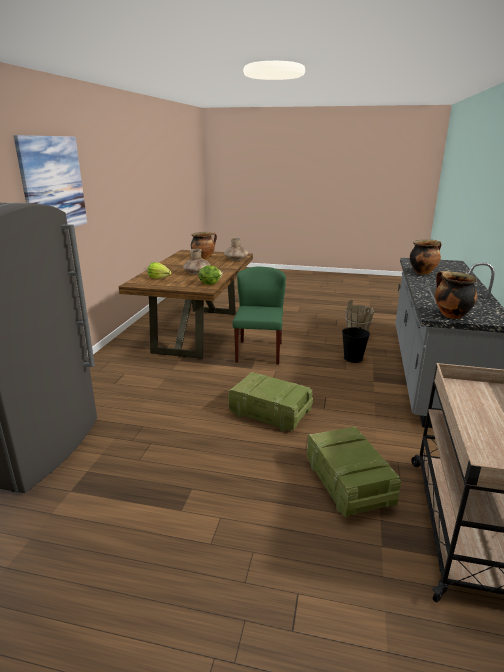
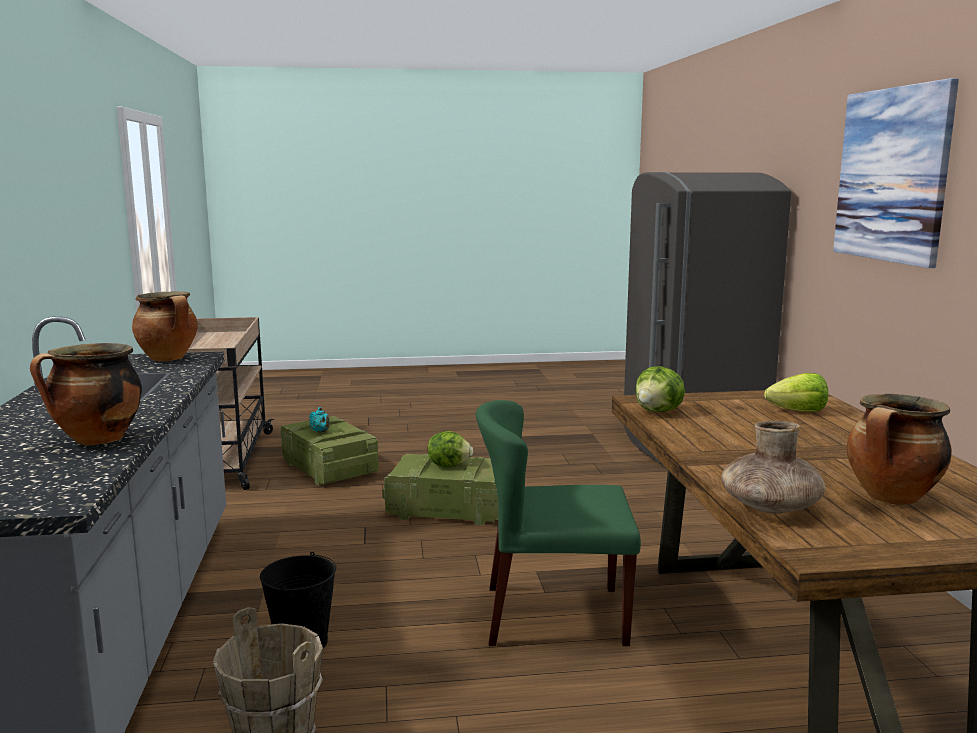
camera: 160 degrees right, 10 degrees down
brown vase [183,249,211,275] -> none
green chair [232,266,286,365] -> green chair turned 105 degrees clockwise [476,400,641,646]
none -> turquoise teapot [309,407,330,433]
none -> lettuce [428,431,473,468]

